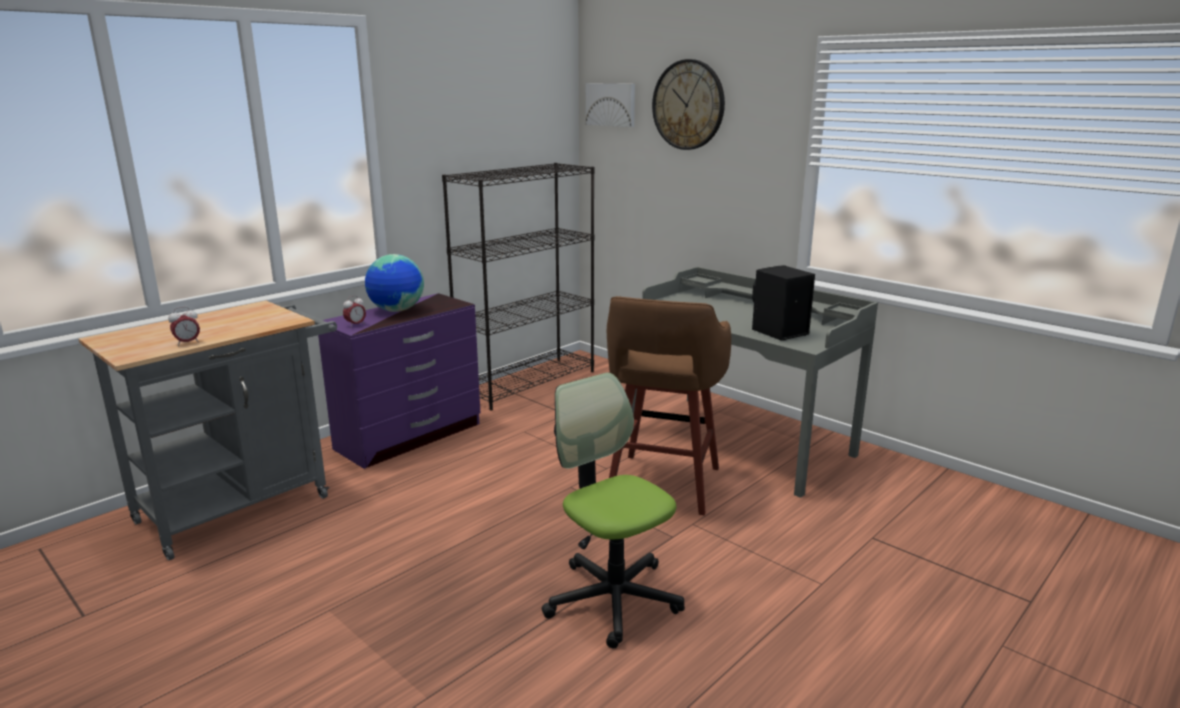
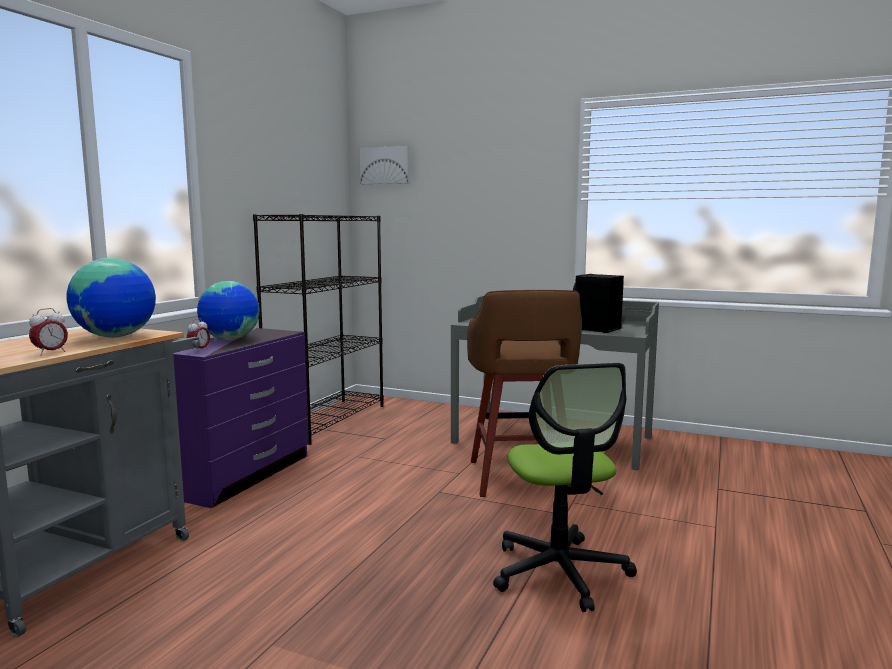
camera: 20 degrees left, 10 degrees down
office chair [542,372,685,648] -> office chair turned 135 degrees counterclockwise [493,363,637,612]
wall clock [652,59,725,150] -> none
none -> globe [67,258,156,338]

